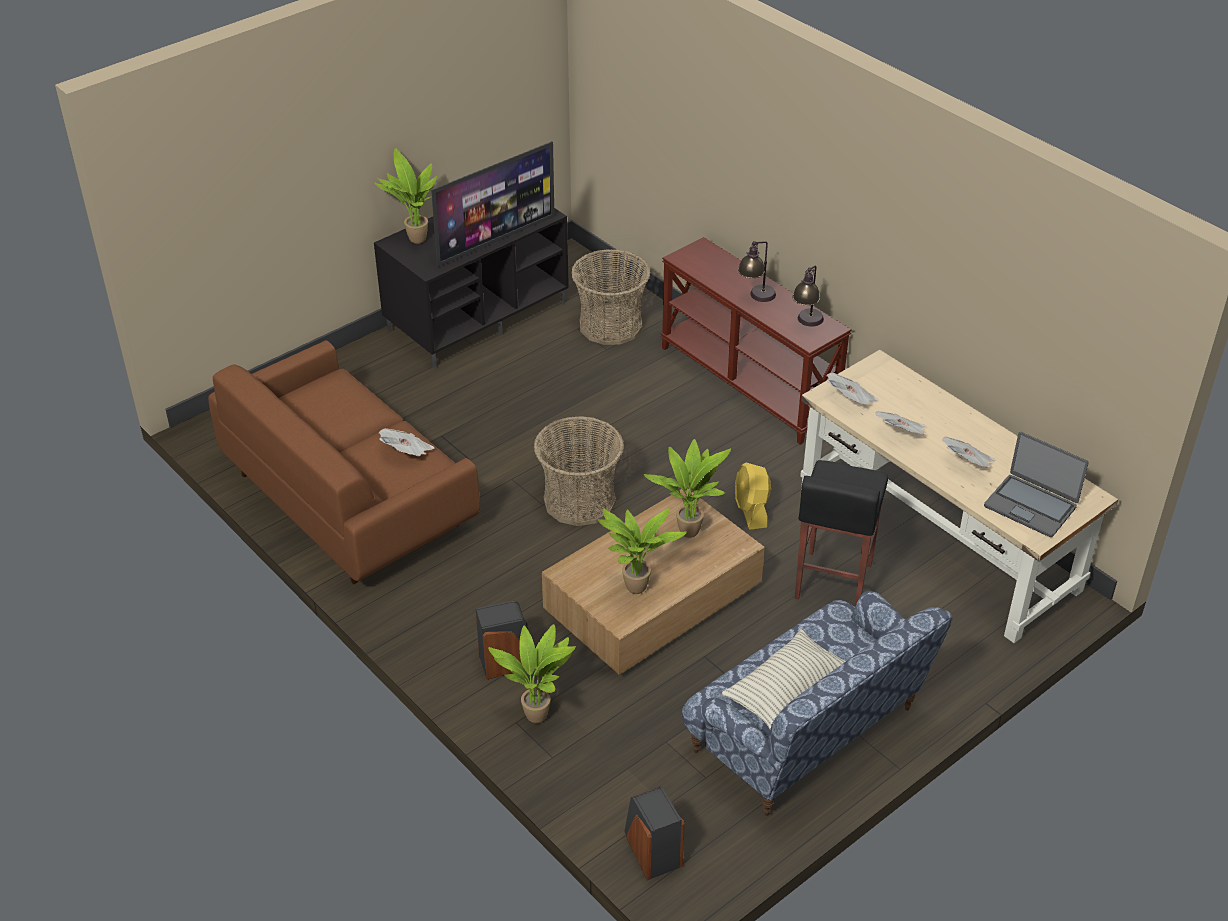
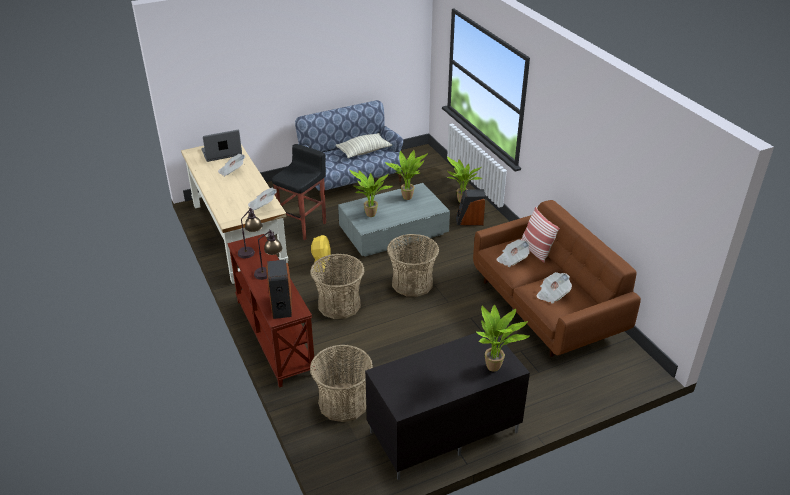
camera: 165 degrees left, 5 degrees down
television [431,141,554,267] -> none
brown coffee table [542,488,765,675] -> grey coffee table [338,183,450,257]
speaker [624,787,685,880] -> speaker moved to [266,260,292,319]
newspaper [876,411,926,435] -> newspaper moved to [536,272,572,303]
laptop [984,432,1089,537] -> laptop turned 75 degrees counterclockwise [201,130,242,162]
none -> basket [310,254,365,319]
none -> pillow [520,207,560,263]

